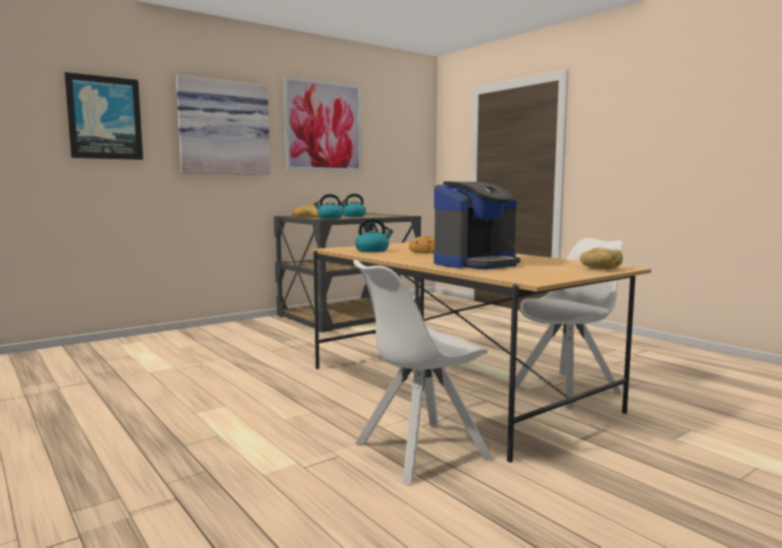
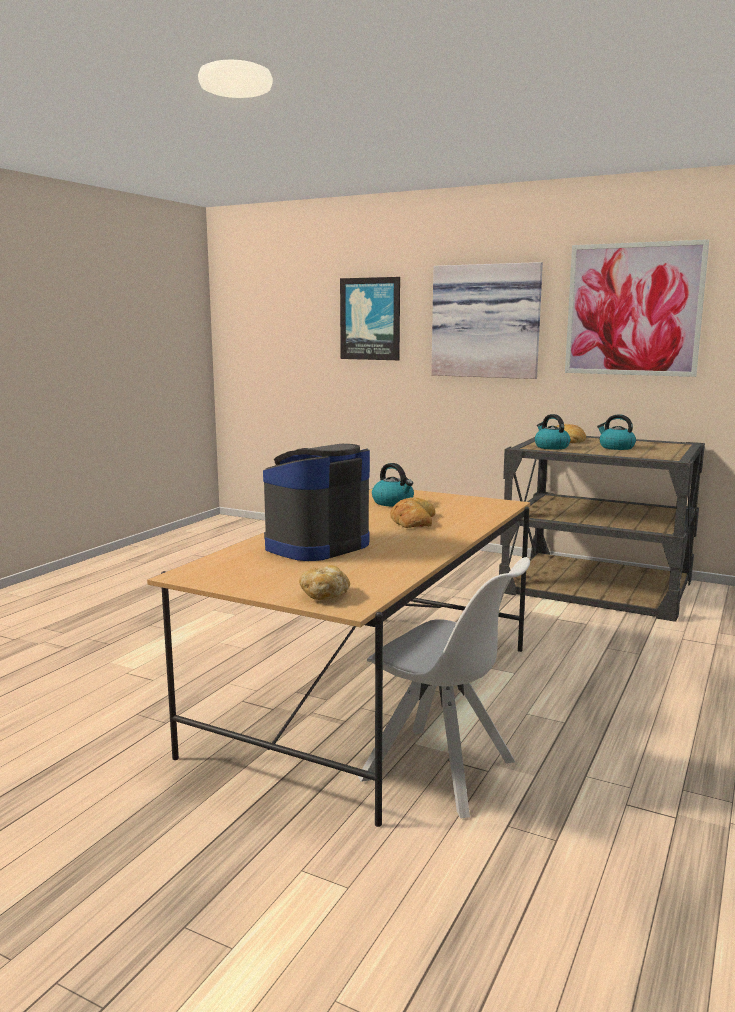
camera: 65 degrees right, 5 degrees up
white chair [353,260,493,484] -> none
coffee machine [434,182,520,269] -> coffee machine turned 105 degrees clockwise [263,444,370,561]

